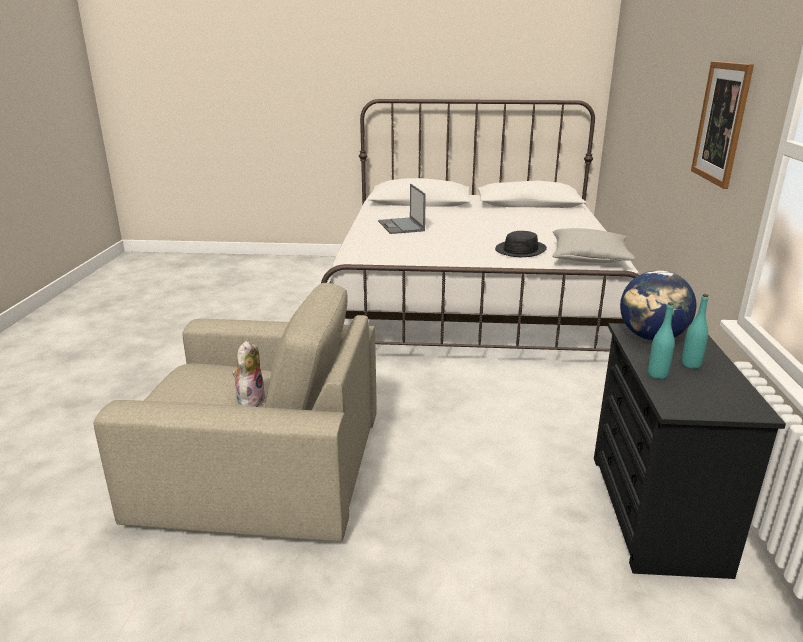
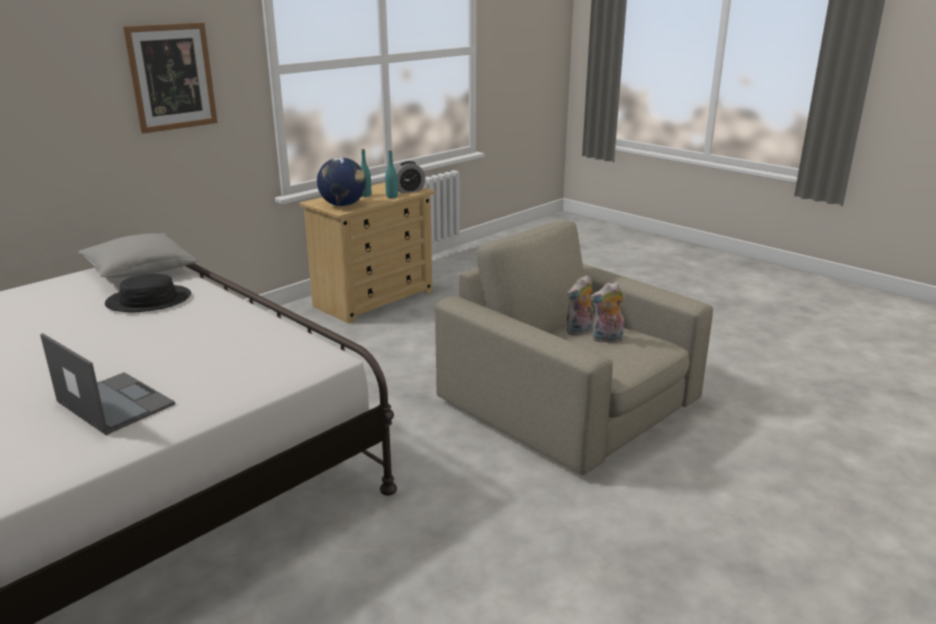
camera: 140 degrees left, 0 degrees up
laptop [378,184,426,234] -> laptop turned 75 degrees counterclockwise [40,333,175,435]
black dresser [594,323,786,579] -> beige dresser [299,182,435,324]
none -> alarm clock [395,161,425,193]
none -> plush toy [590,282,625,343]

